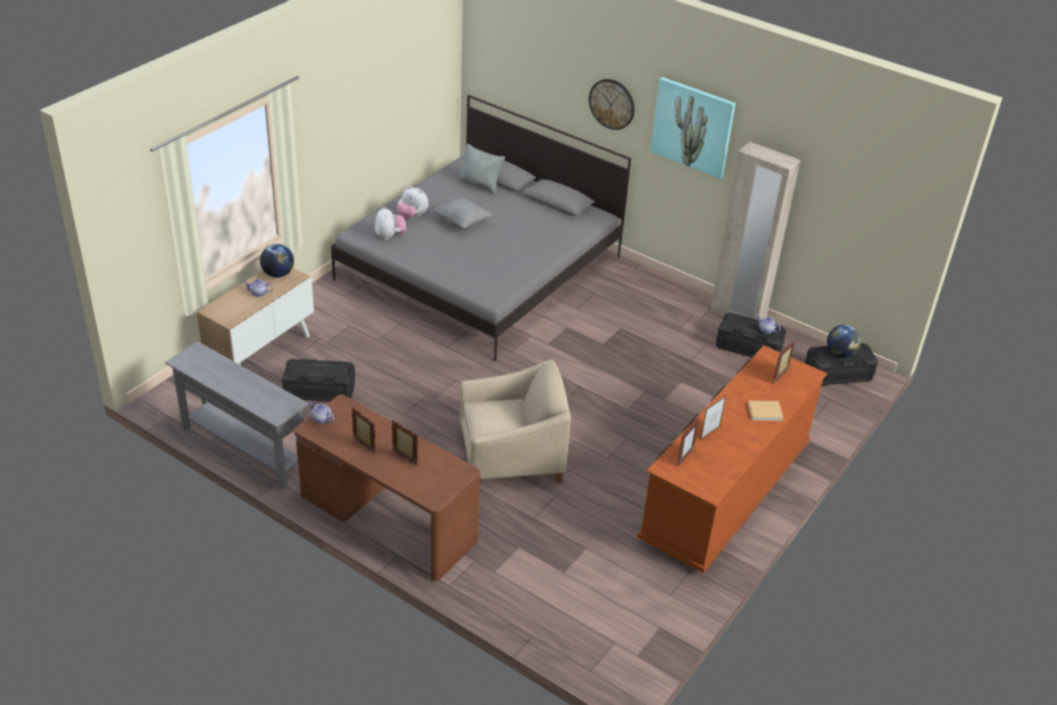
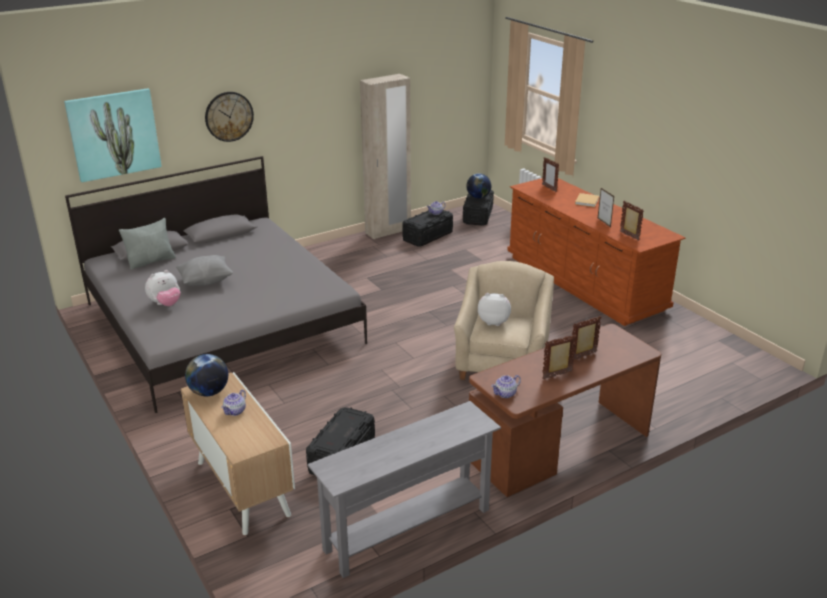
camera: 65 degrees left, 10 degrees down
plush toy [375,206,406,240] -> plush toy moved to [478,293,511,326]
picture [650,77,735,179] -> picture moved to [64,88,162,182]

